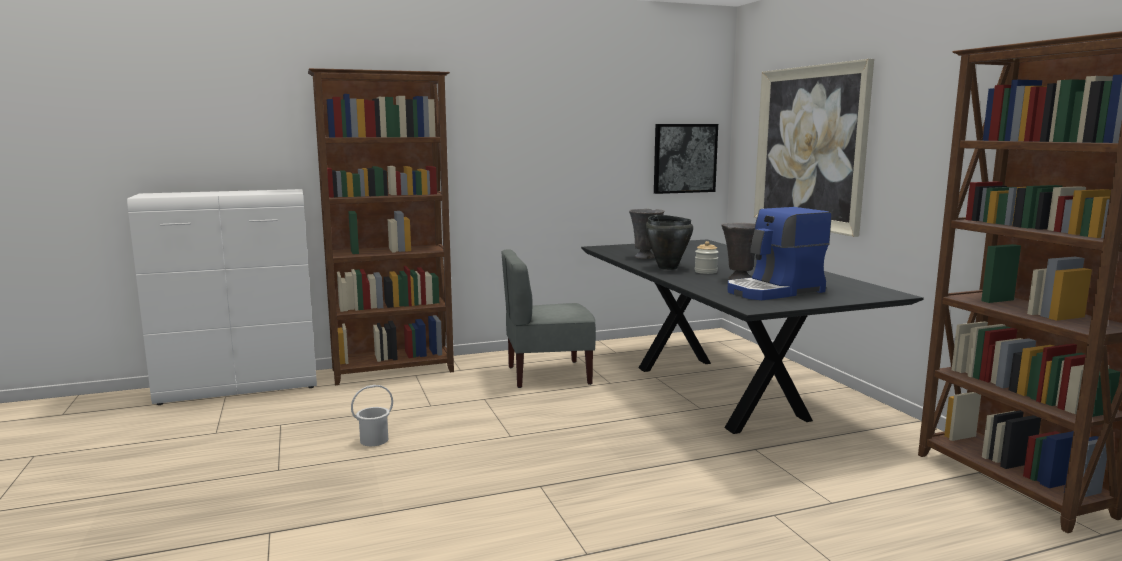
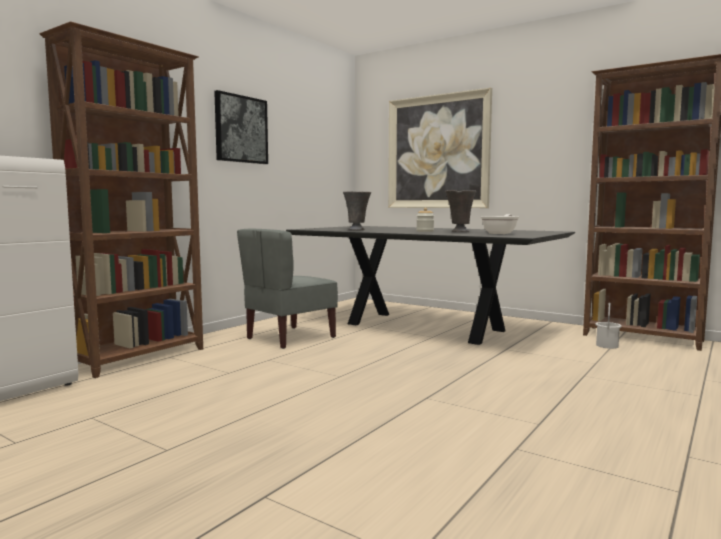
camera: 35 degrees left, 5 degrees down
white bucket [351,385,393,446] -> white bucket moved to [595,303,622,349]
black cooking pot [645,215,693,270] -> none
picture [654,124,718,194] -> picture moved to [214,90,268,164]
coffee machine [727,207,832,300] -> frying pan [481,214,520,234]

